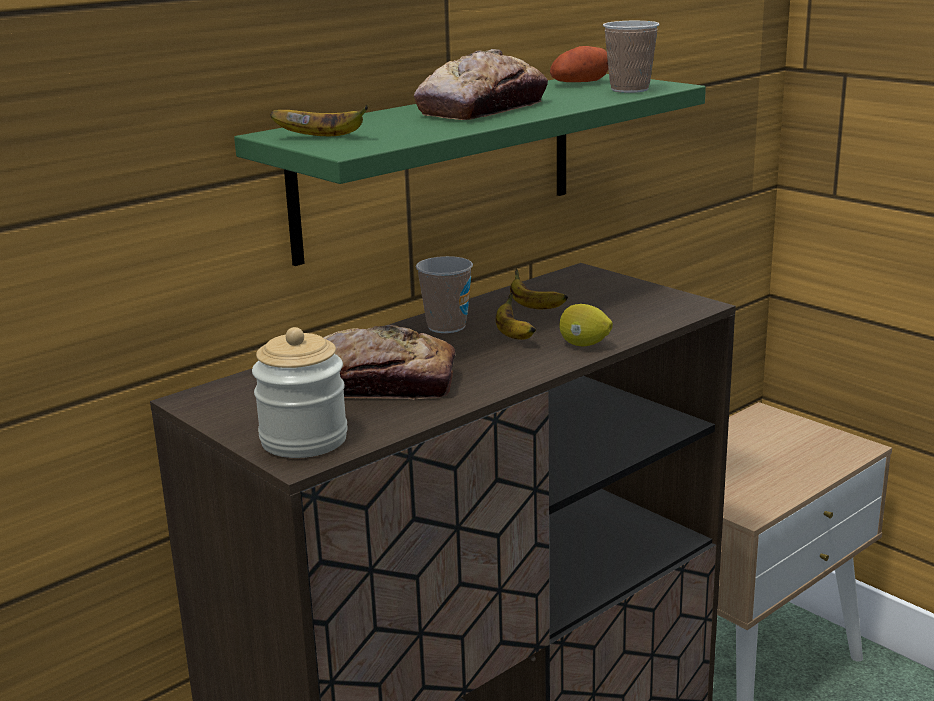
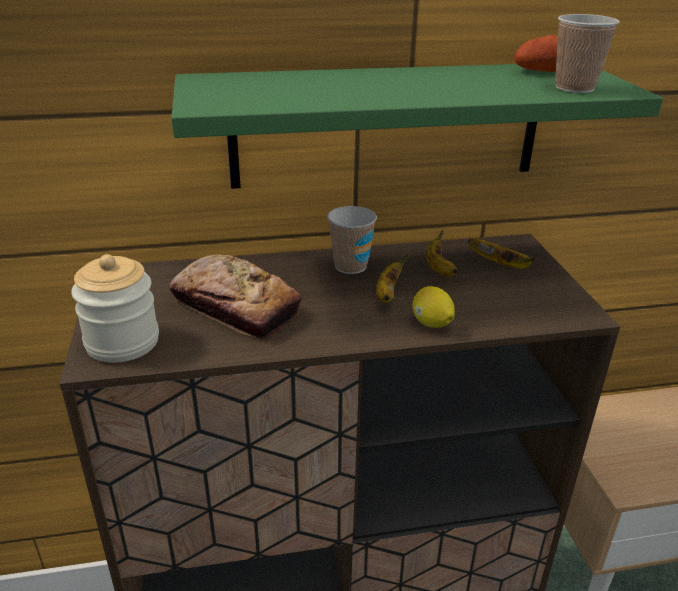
camera: 30 degrees right, 10 degrees up
banana [270,105,368,136] -> banana moved to [468,238,535,269]
bread [414,49,548,120] -> none

